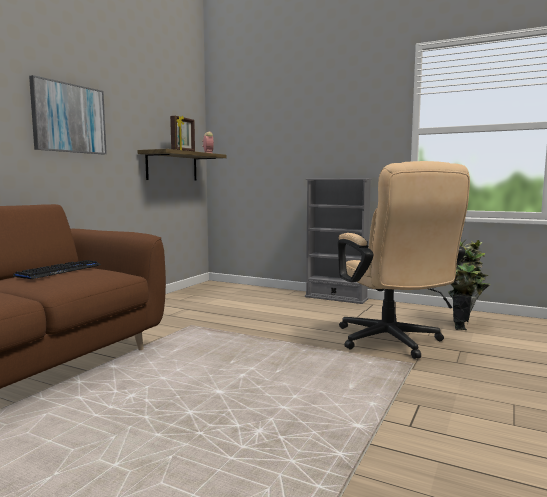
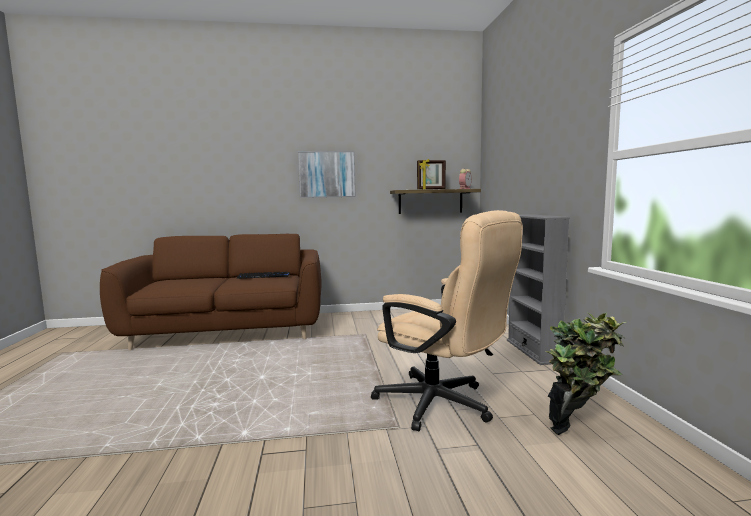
camera: 55 degrees right, 0 degrees up
beige office chair [338,161,470,359] -> beige office chair turned 90 degrees counterclockwise [371,210,523,431]

